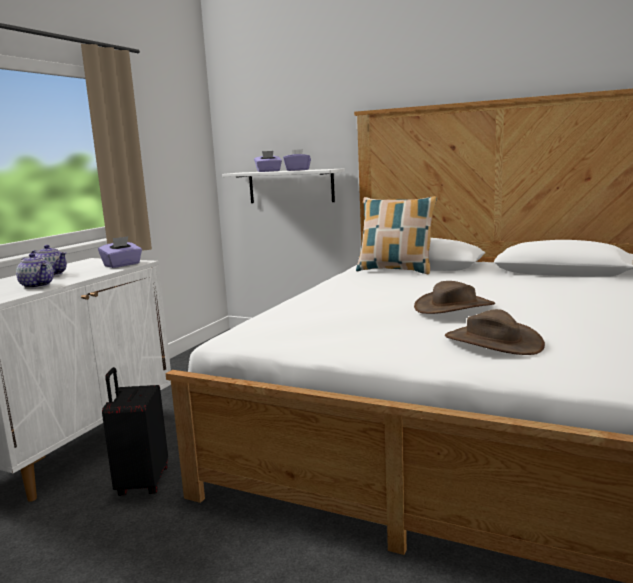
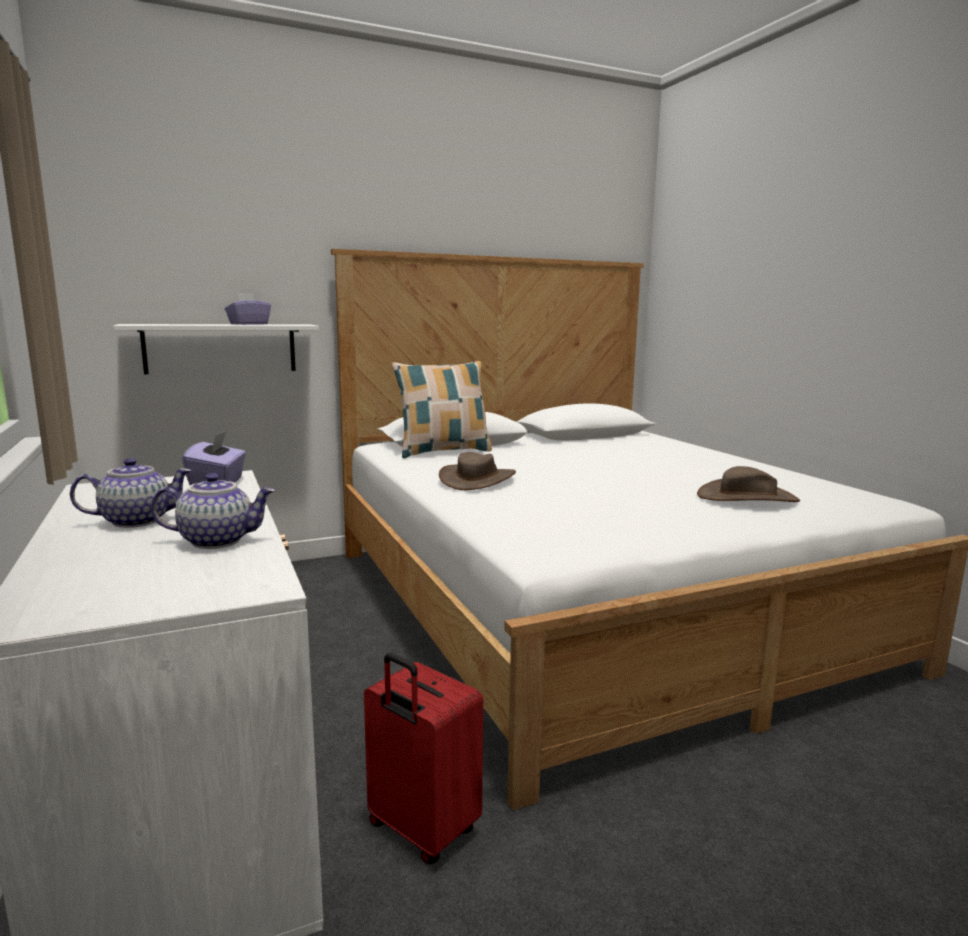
camera: 50 degrees left, 0 degrees up
black suitcase [102,367,168,496] -> red suitcase [364,653,483,864]
purple tissue box [254,151,282,172] -> none
brown hat [414,281,495,314] -> brown hat moved to [439,452,516,490]

